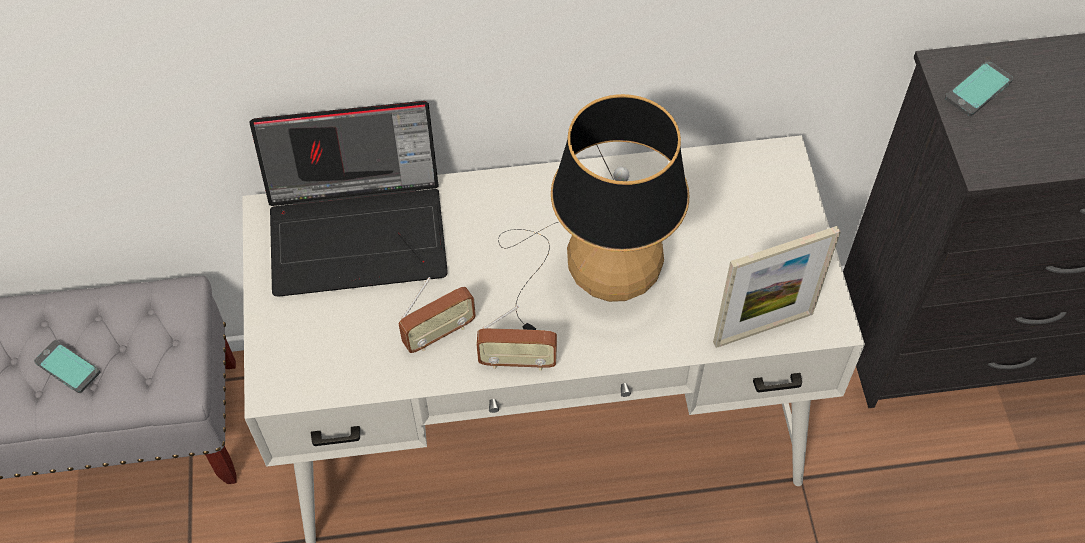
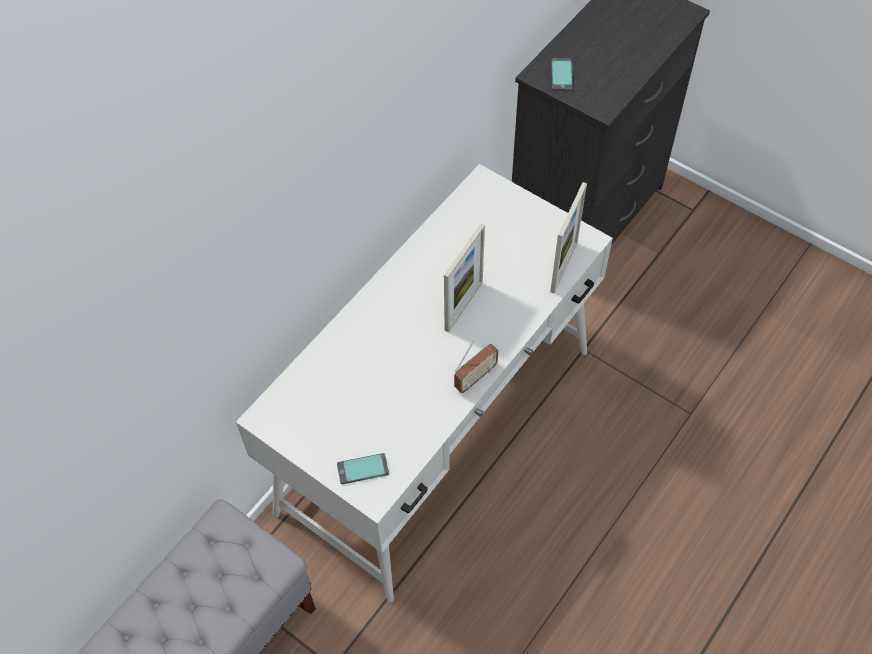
camera: 45 degrees left, 0 degrees up
phone [34,340,100,393] -> phone moved to [337,453,389,484]
laptop [249,101,448,297] -> none
radio [399,277,476,353] -> none
table lamp [498,94,689,330] -> picture frame [444,223,485,333]

